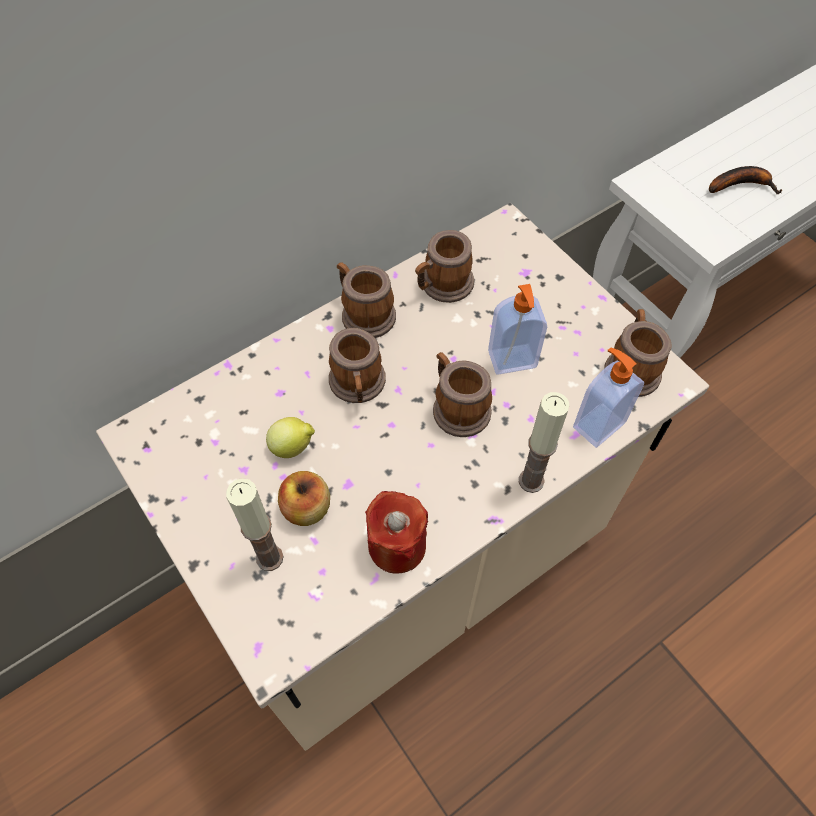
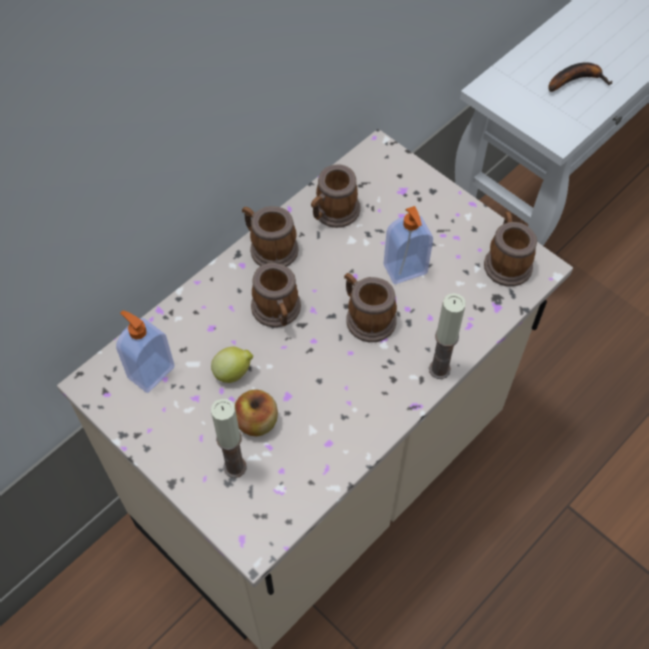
camera: 10 degrees left, 0 degrees up
red candle [365,491,428,574] -> none
soap dispenser [573,348,644,448] -> soap dispenser moved to [116,311,175,393]

